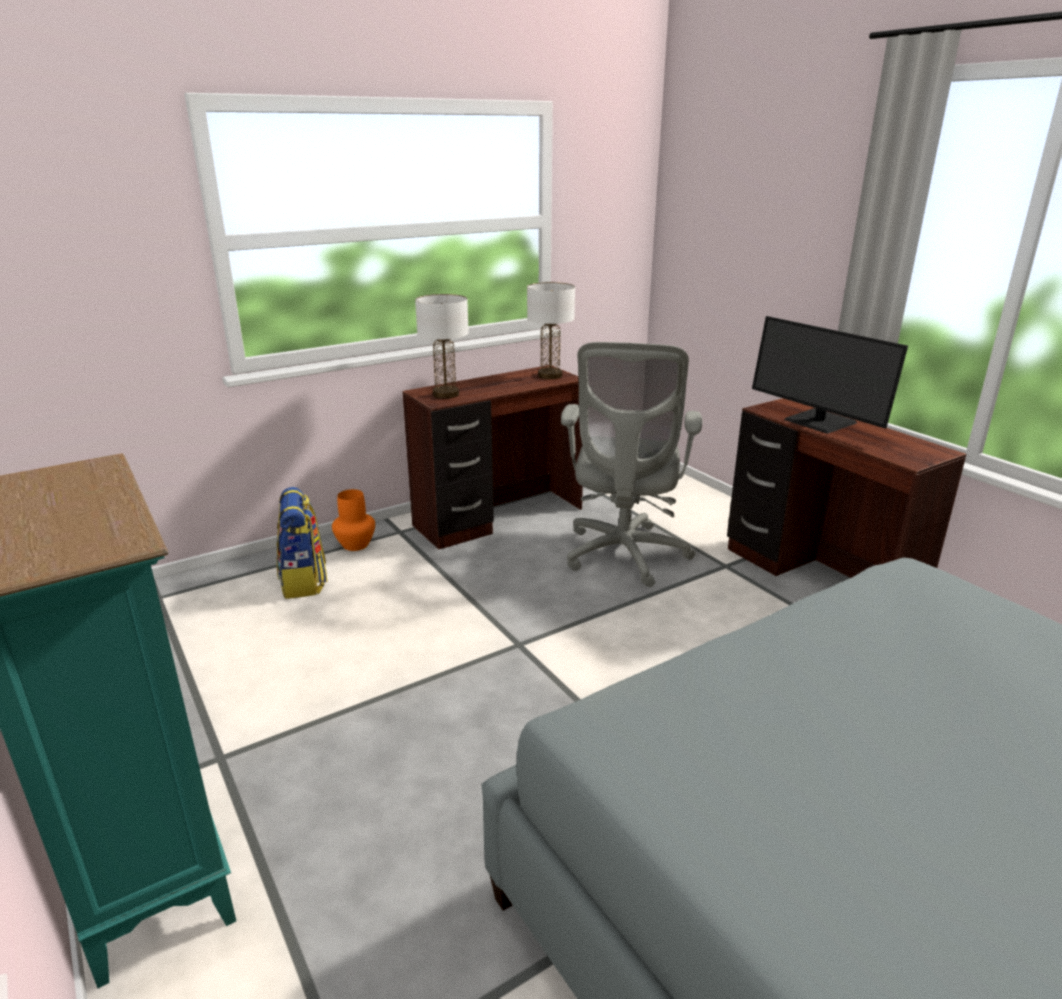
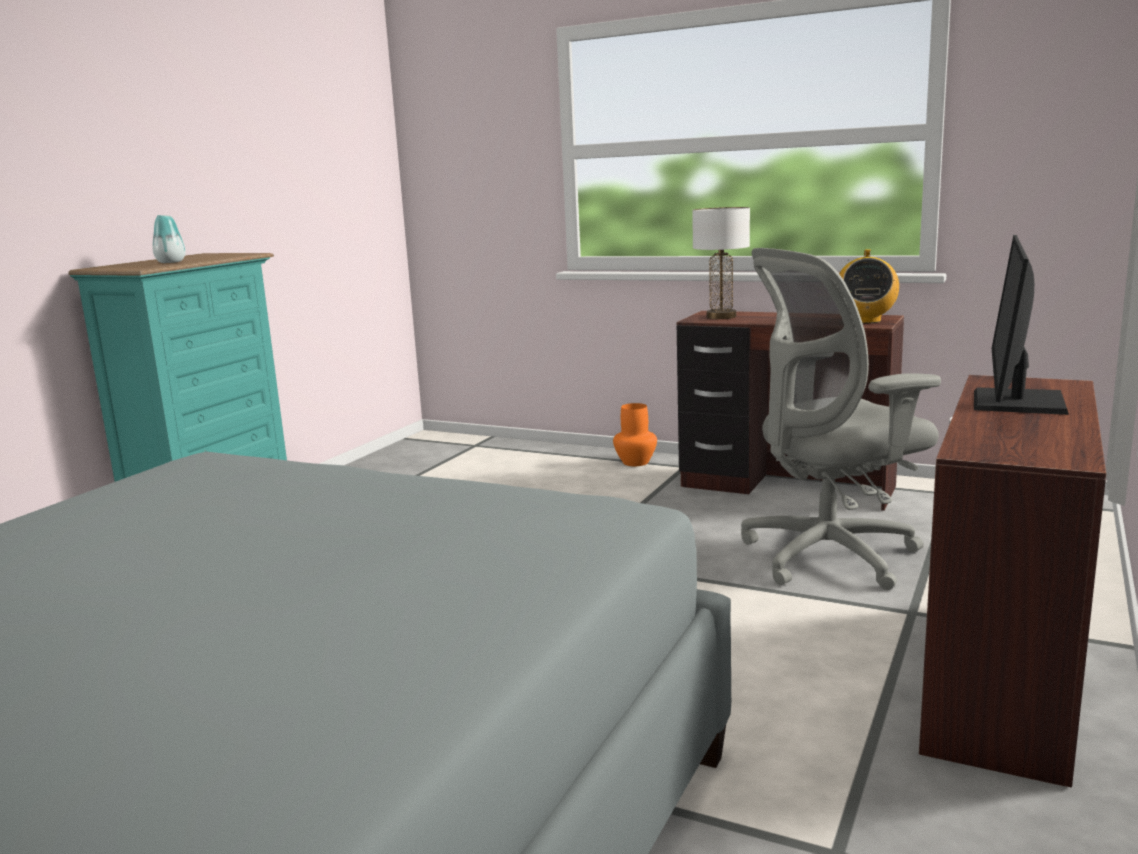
camera: 60 degrees right, 10 degrees down
backpack [277,487,328,599] -> none
table lamp [527,282,575,379] -> radio [839,249,899,324]
none -> vase [153,215,186,263]

